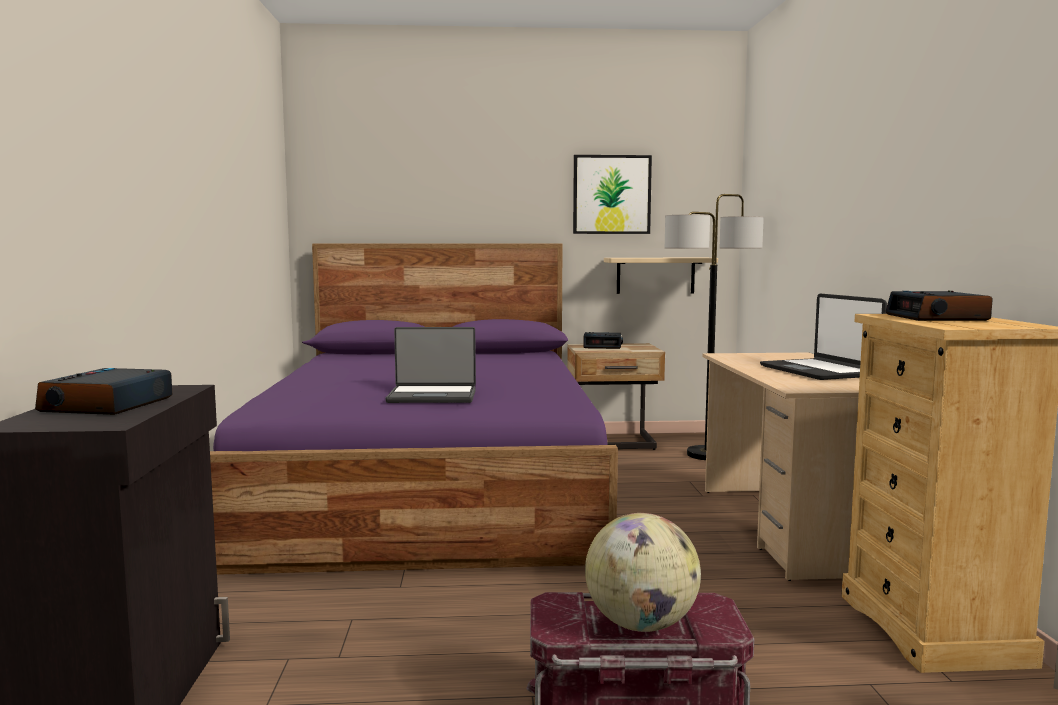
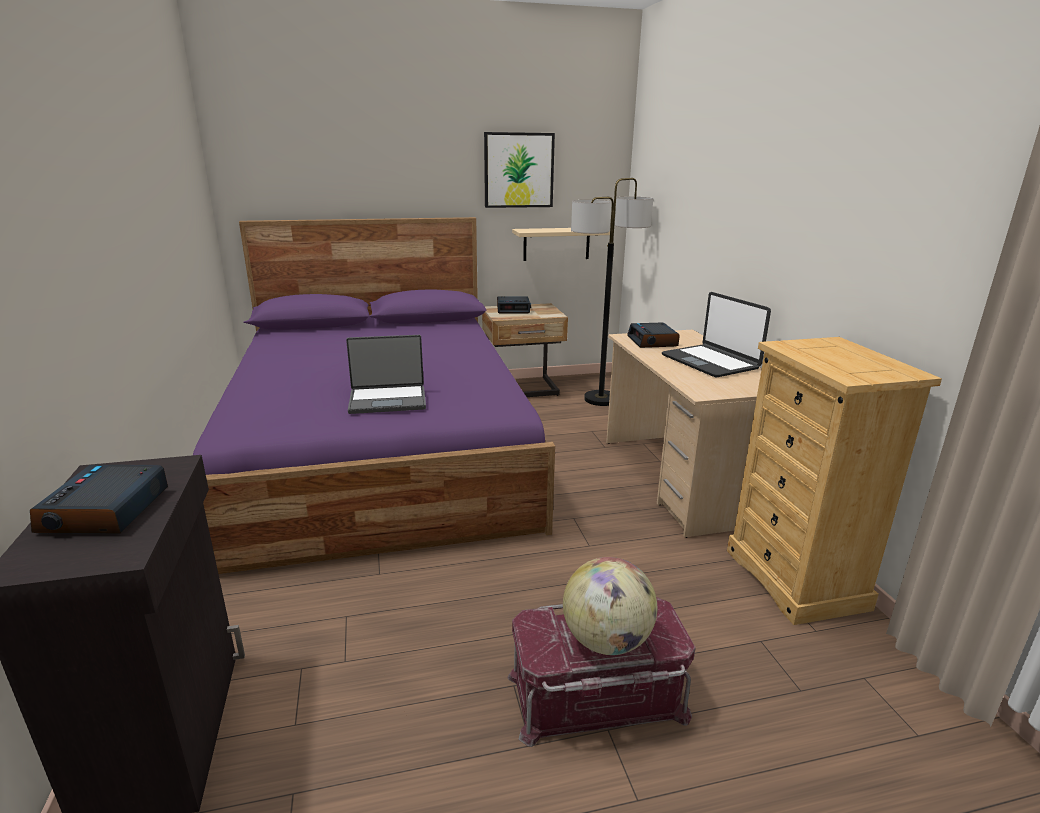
camera: 10 degrees left, 15 degrees up
alarm clock [885,290,993,321] -> alarm clock moved to [627,322,680,348]

